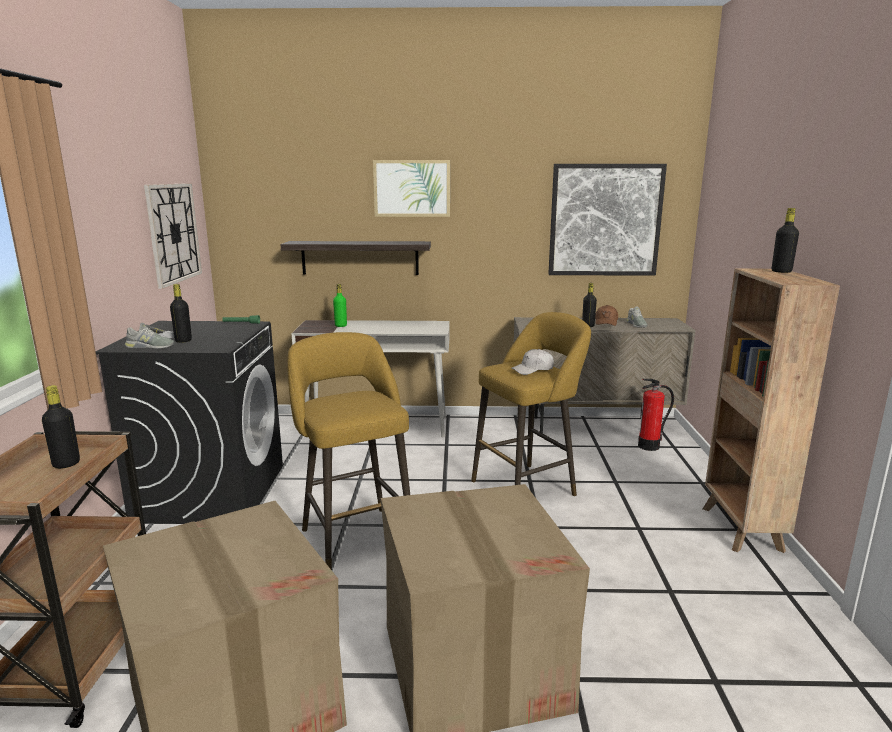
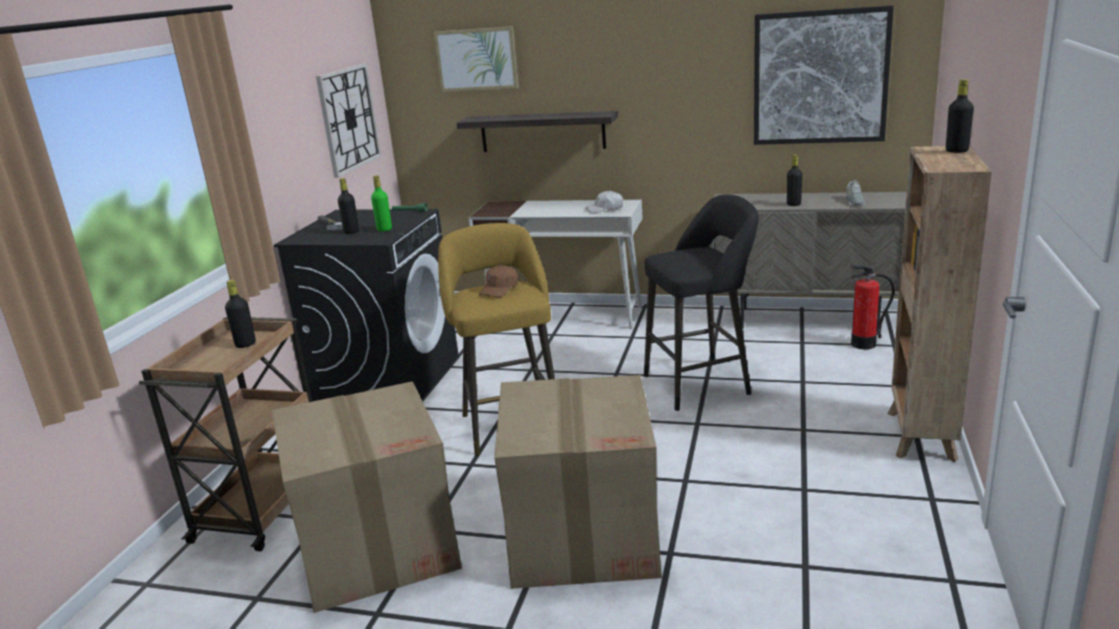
camera: 15 degrees right, 5 degrees up
grey shoe [125,323,174,349] -> none
green bottle [333,284,347,327] -> green bottle moved to [371,175,392,231]
picture [373,160,450,217] -> picture moved to [434,26,519,92]
yellow stool [471,312,591,496] -> black stool [644,194,758,411]
white cap [511,349,554,375] -> white cap moved to [586,190,623,213]
brown cap [595,305,618,326] -> brown cap moved to [478,265,518,297]

